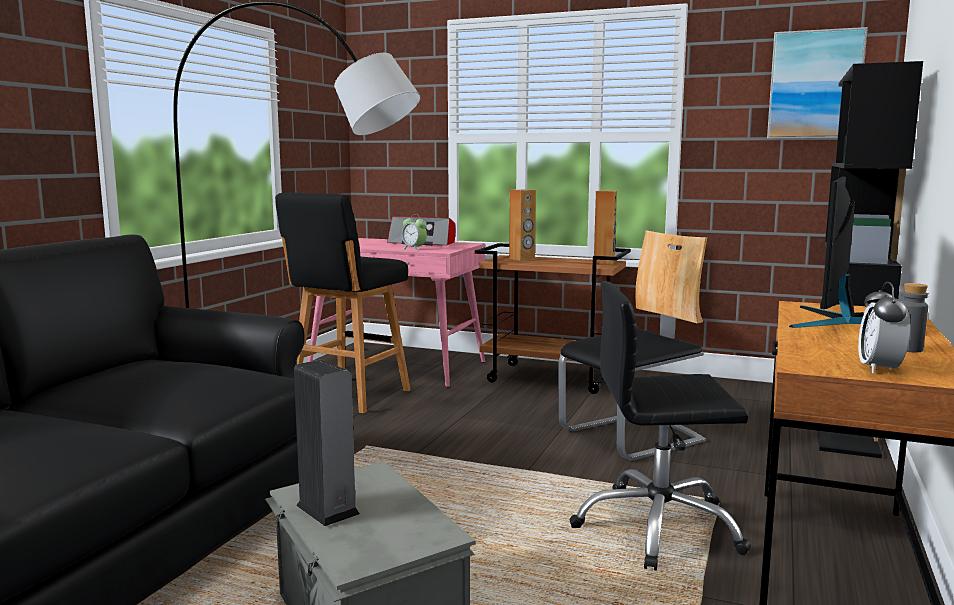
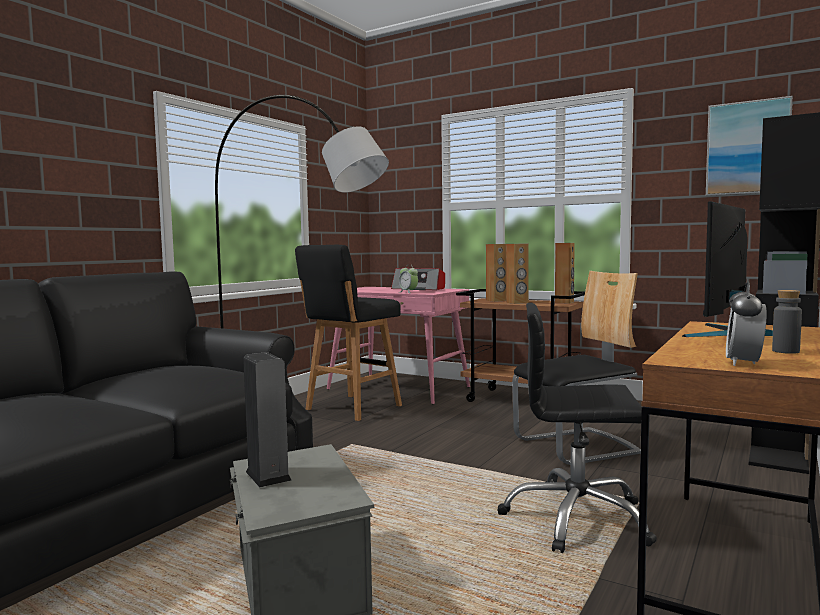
camera: 10 degrees right, 5 degrees down
none -> brown speaker [506,243,529,304]

